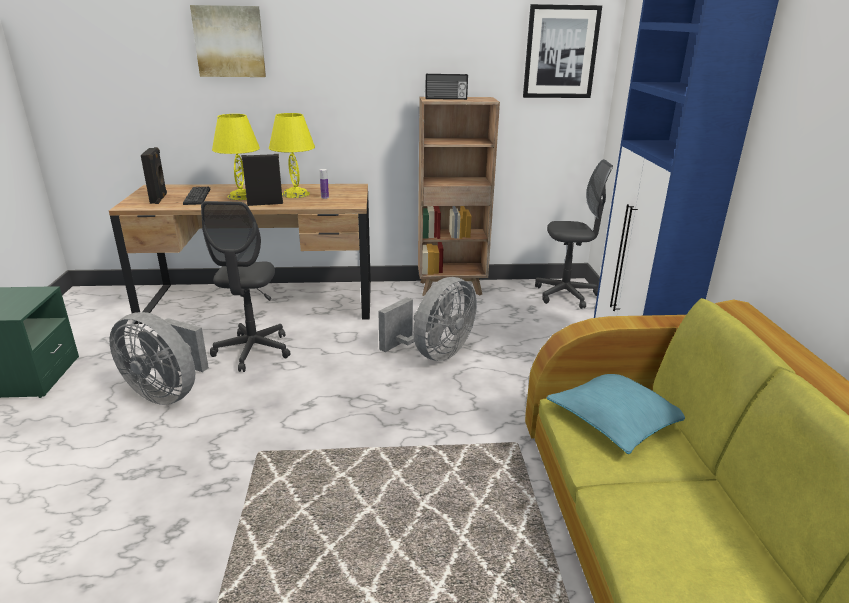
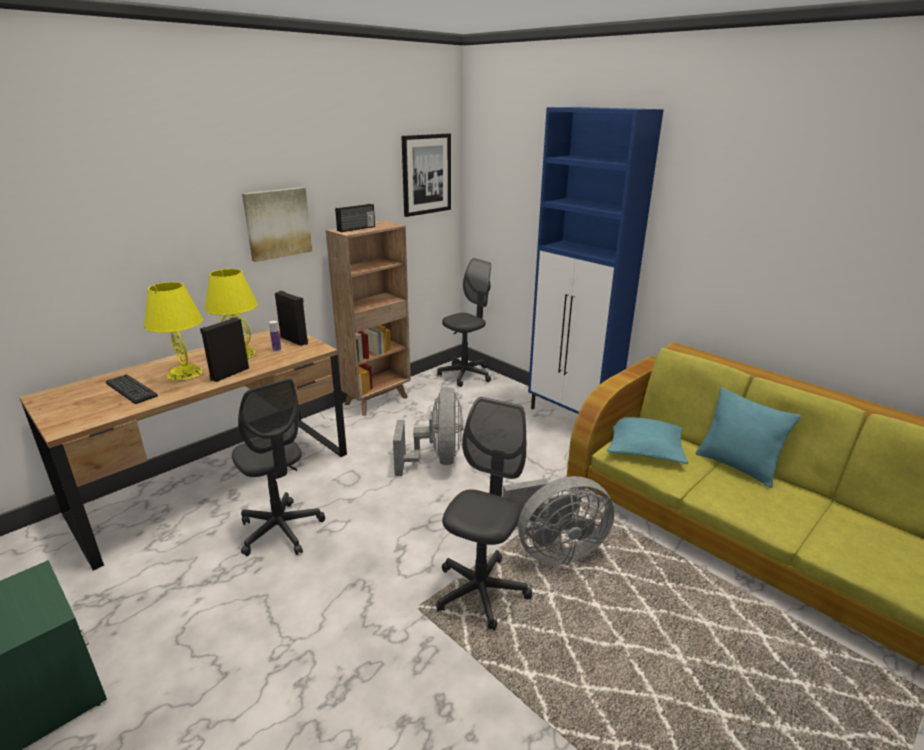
camera: 40 degrees left, 0 degrees up
grey fan [110,312,209,405] -> grey fan moved to [503,476,614,565]
black speaker [141,147,167,204] -> black speaker moved to [275,291,308,346]
picture [190,5,266,77] -> picture moved to [242,187,312,262]
none -> grey office chair [436,397,532,631]
none -> turquoise pillow [696,387,801,488]

